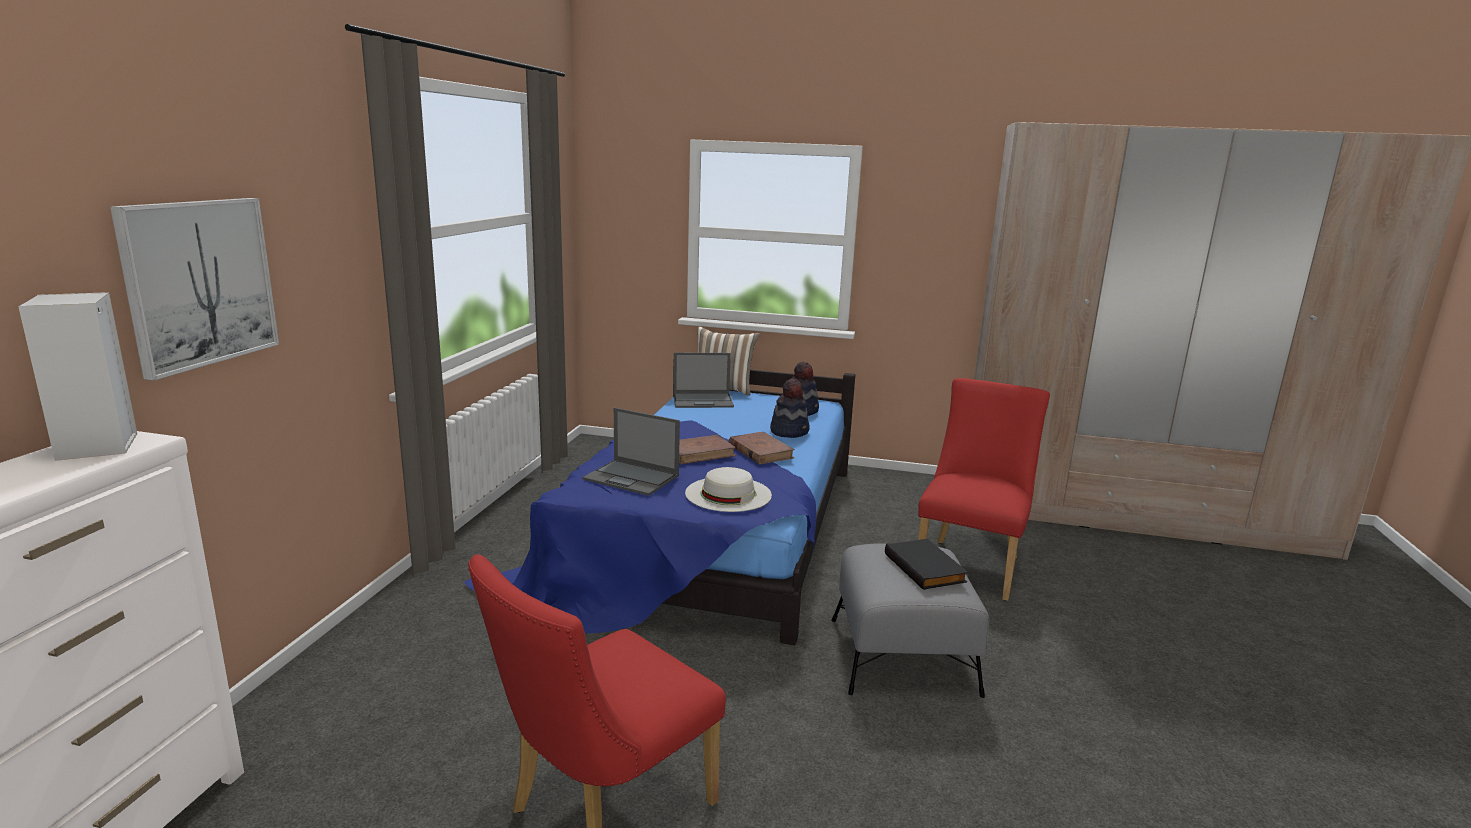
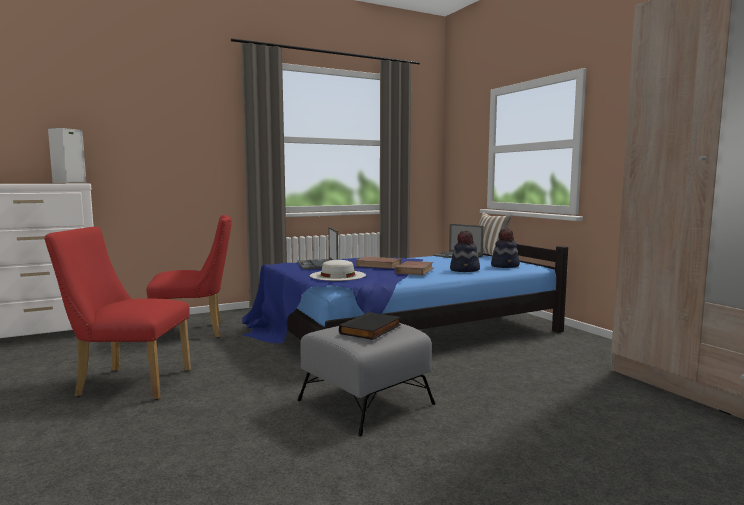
camera: 50 degrees right, 10 degrees down
picture [110,198,279,381] -> none
red chair [918,378,1050,601] -> red chair moved to [147,215,232,338]

